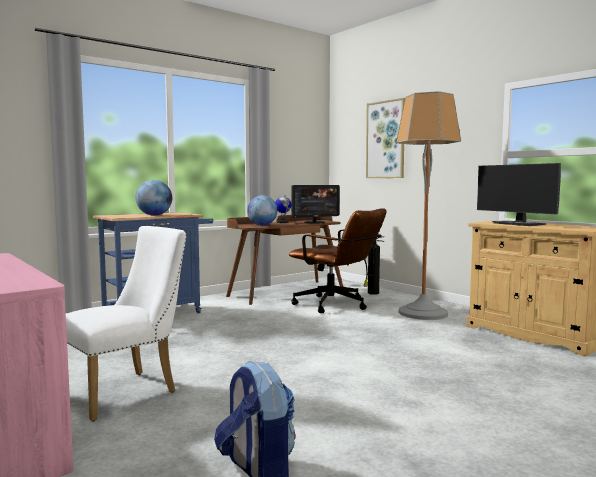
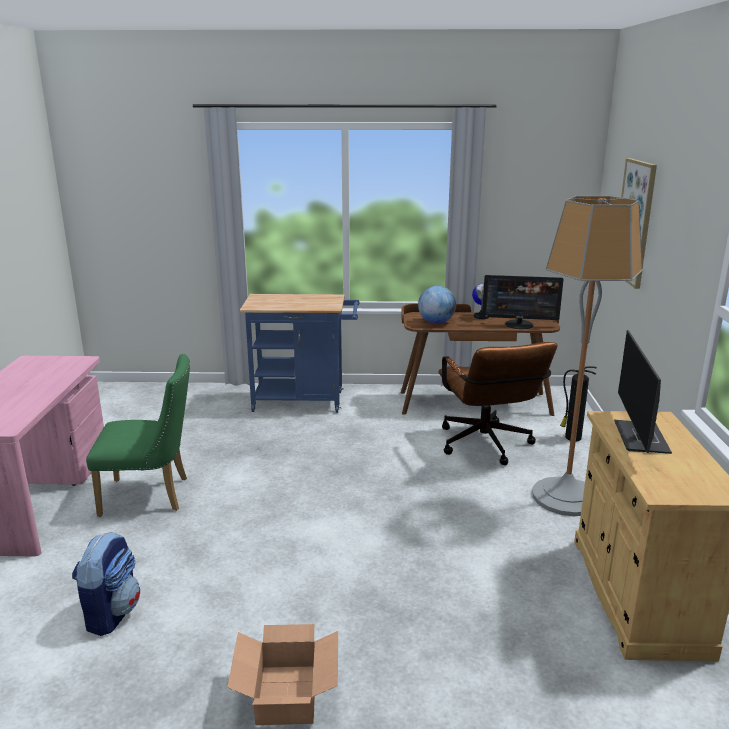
camera: 40 degrees right, 15 degrees up
white chair [66,226,186,421] -> green chair [86,354,190,517]
globe [135,180,172,216] -> none
none -> cardboard box [227,624,338,725]

